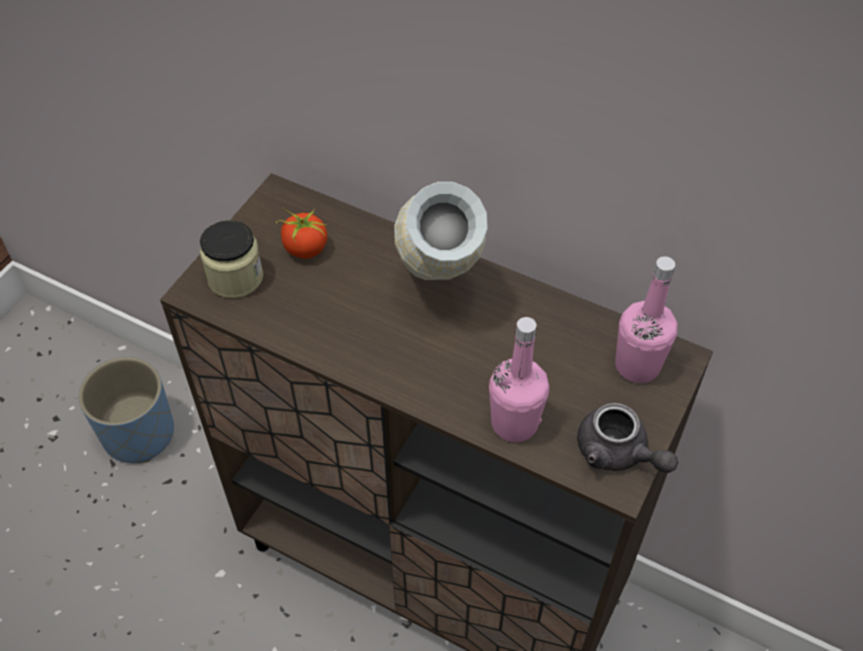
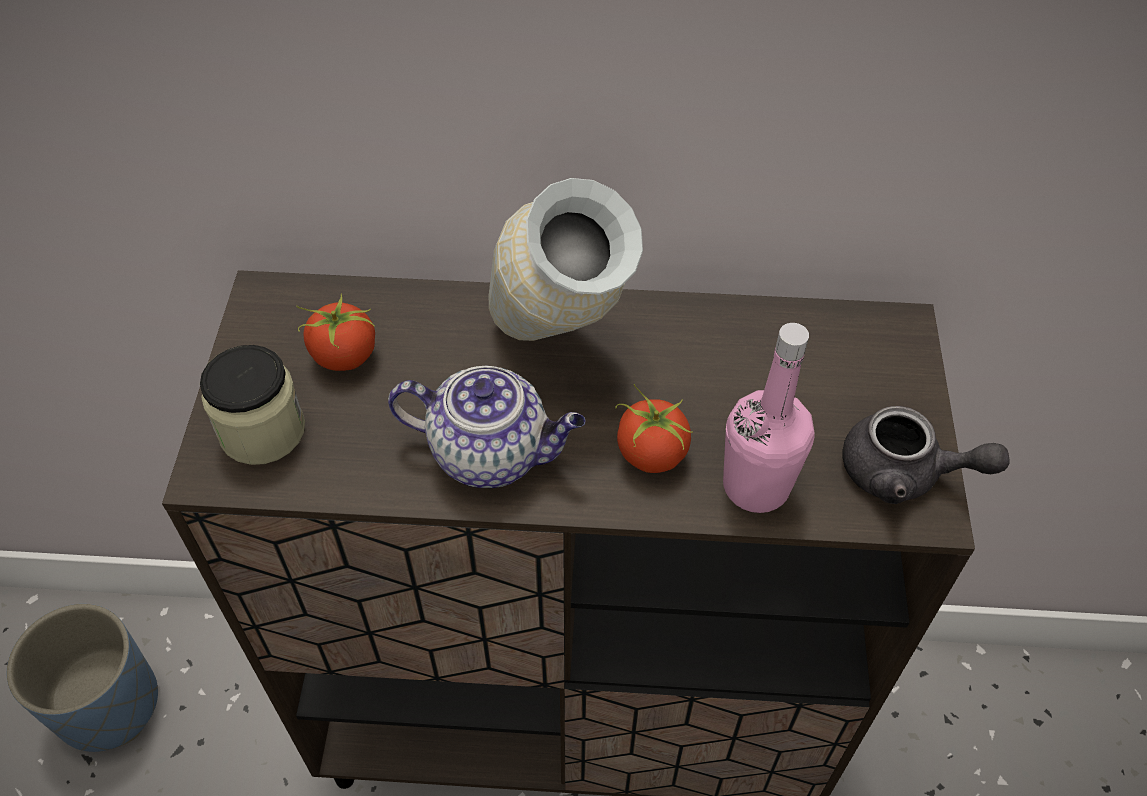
camera: 25 degrees left, 0 degrees up
pink bottle [615,256,677,383] -> none
none -> teapot [388,366,585,488]
none -> tomato [615,384,693,473]

